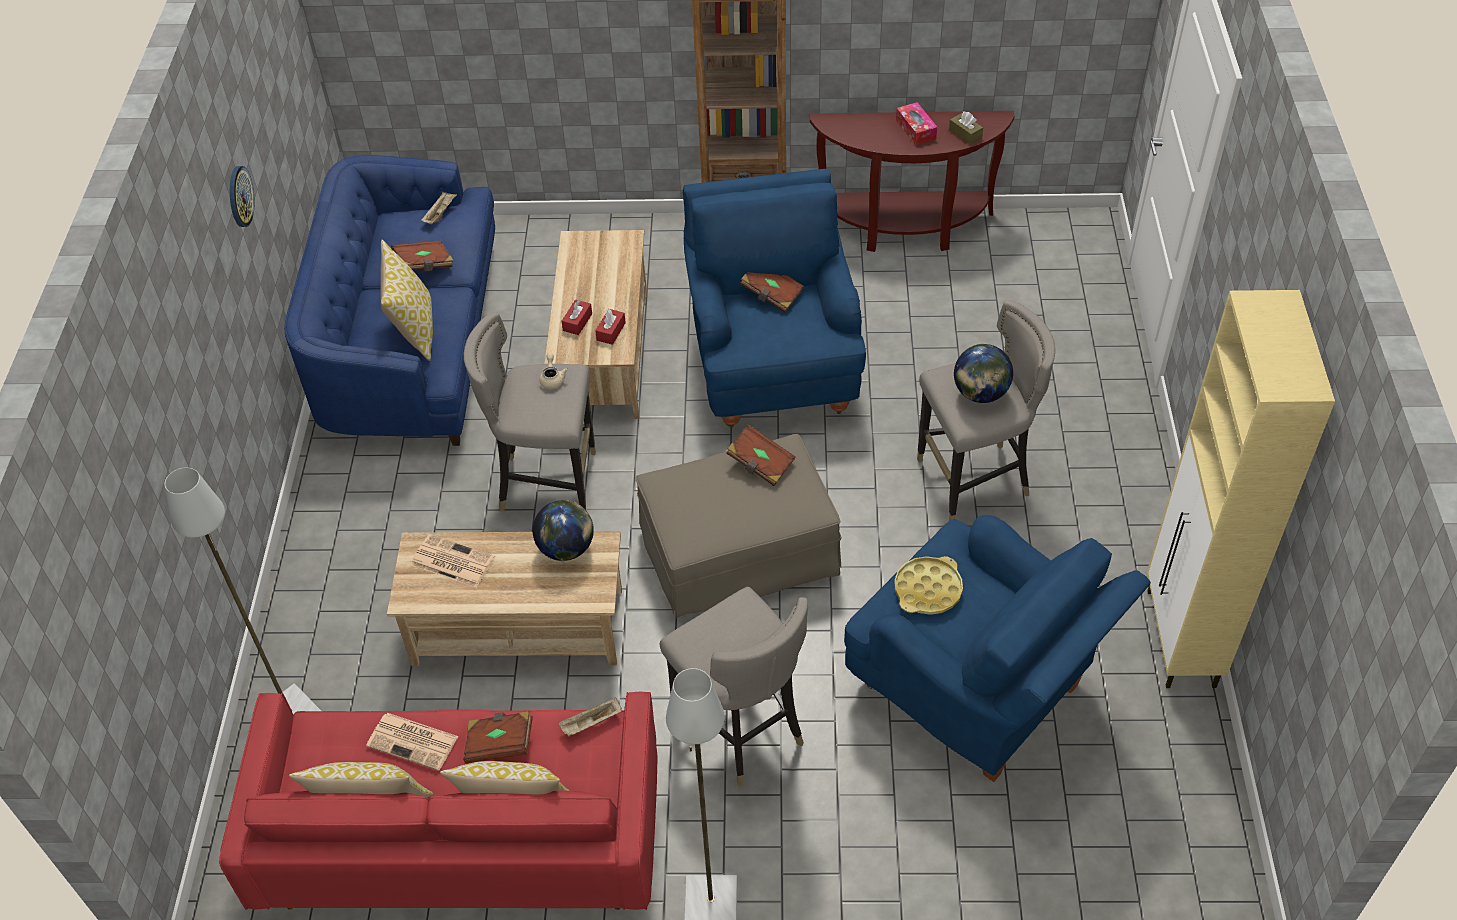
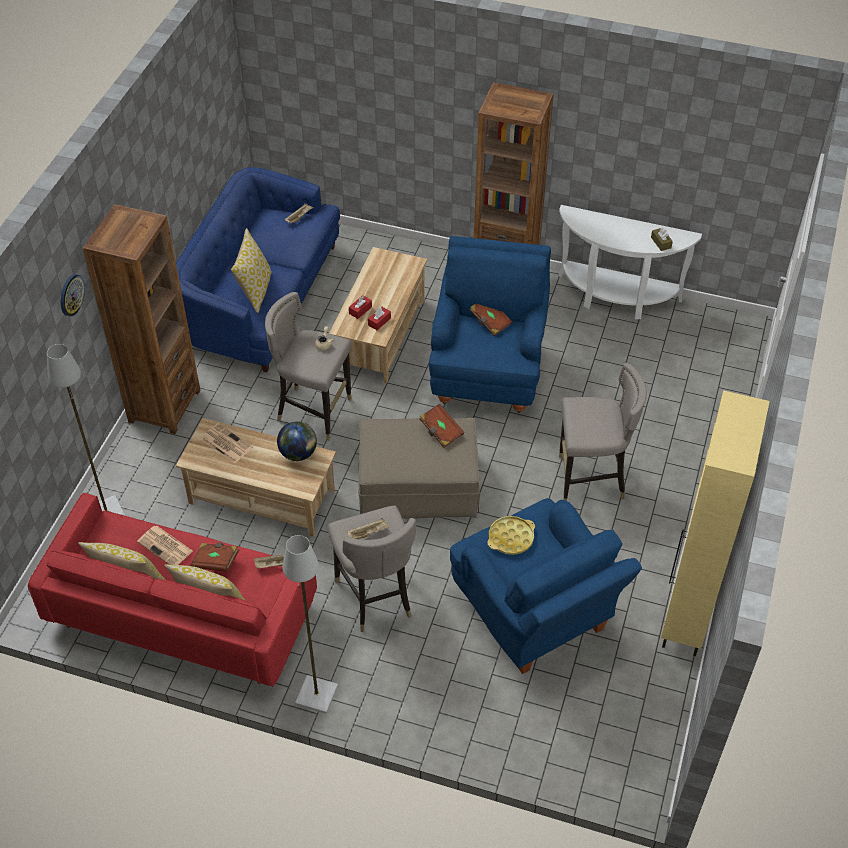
camera: 15 degrees right, 0 degrees up
wall clock [230,166,255,227] -> wall clock moved to [61,274,85,316]
brown book [391,241,454,271] -> none
brown console table [810,111,1014,252] -> white console table [559,205,702,319]
tissue box [896,102,937,145] -> none
globe [954,344,1013,403] -> none
none -> brown bookcase [83,204,201,434]
none -> beige tray [347,518,389,539]

